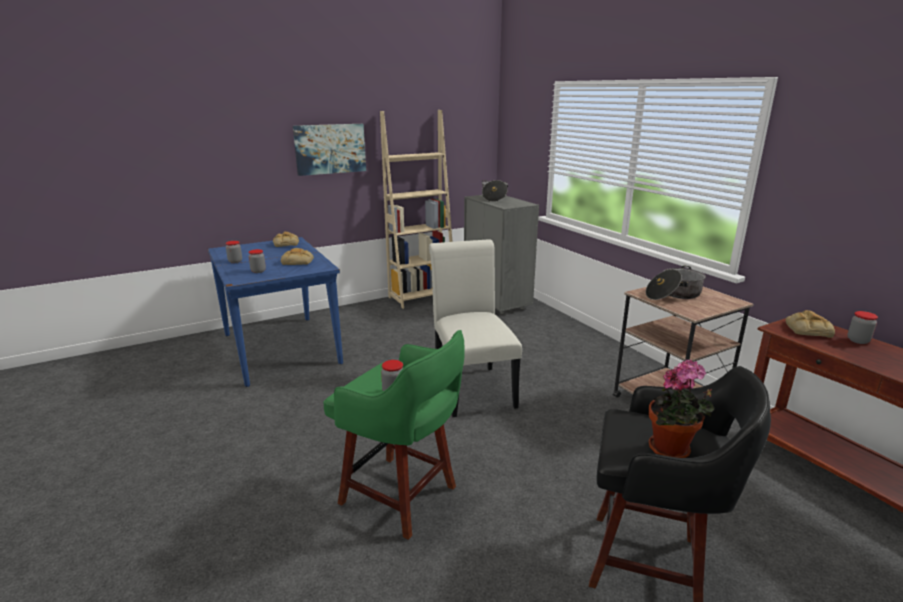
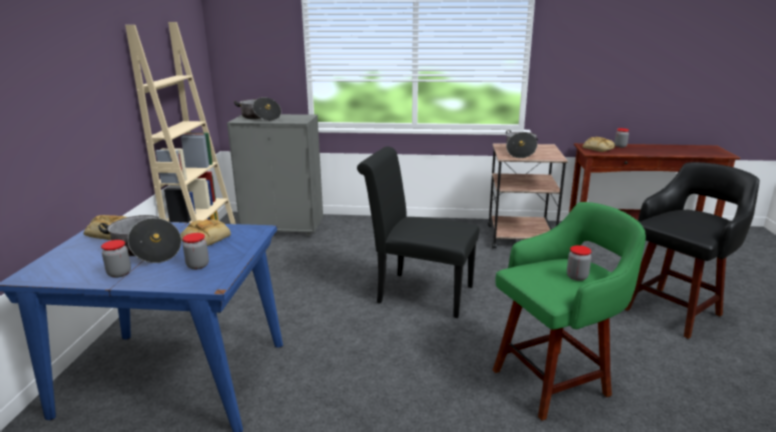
camera: 55 degrees left, 0 degrees up
picture [293,124,366,176] -> none
white chair [429,239,522,417] -> black chair [357,146,479,318]
potted plant [649,360,715,458] -> none
none -> cooking pot [98,215,182,263]

